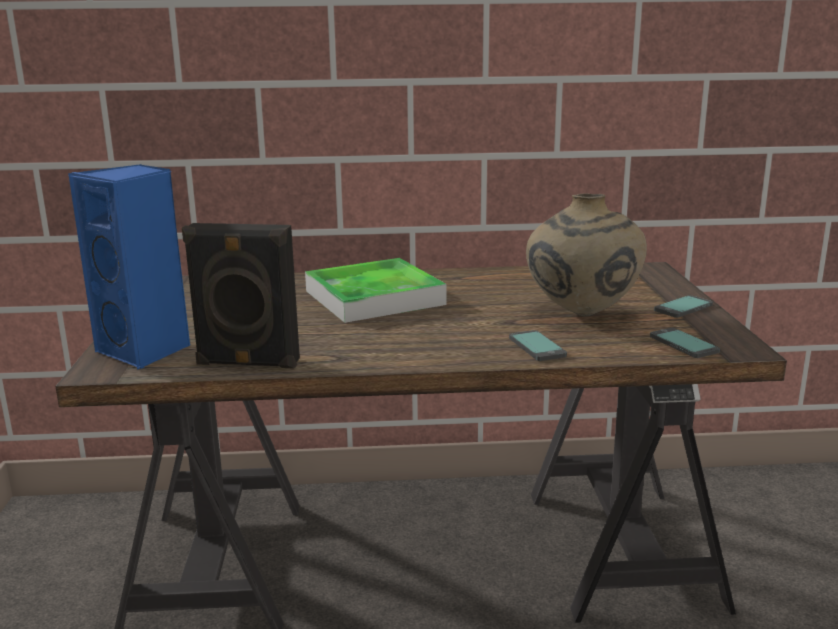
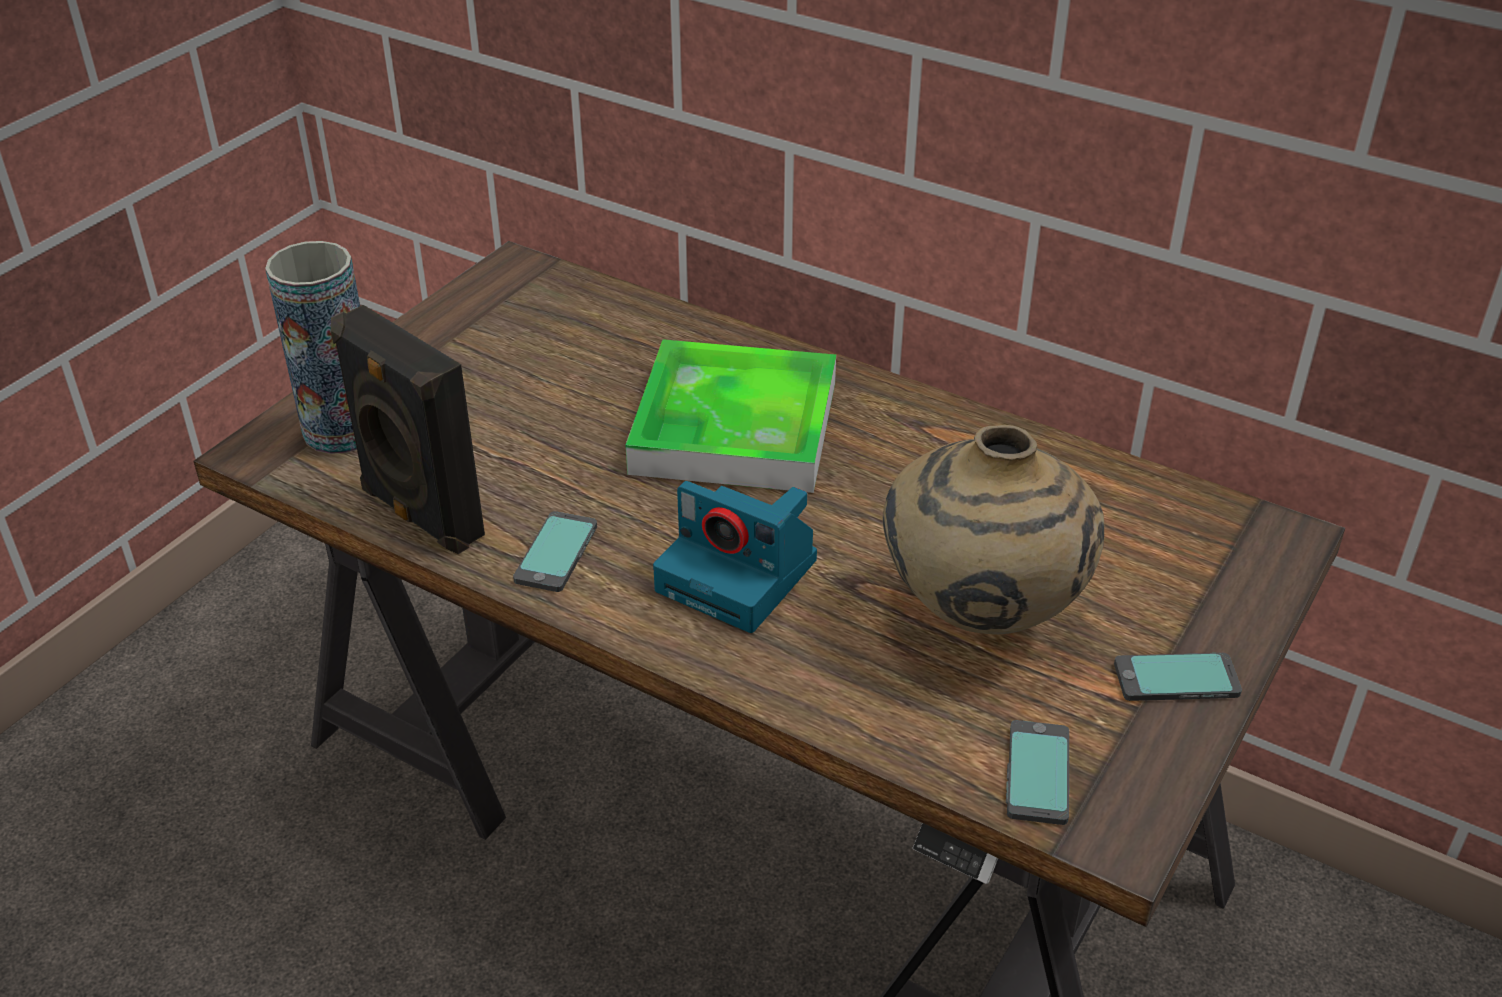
camera: 35 degrees right, 20 degrees up
blue speaker [68,164,190,370] -> vase [265,241,360,454]
phone [509,330,567,361] -> phone moved to [513,511,597,592]
none -> camera [653,481,817,633]

